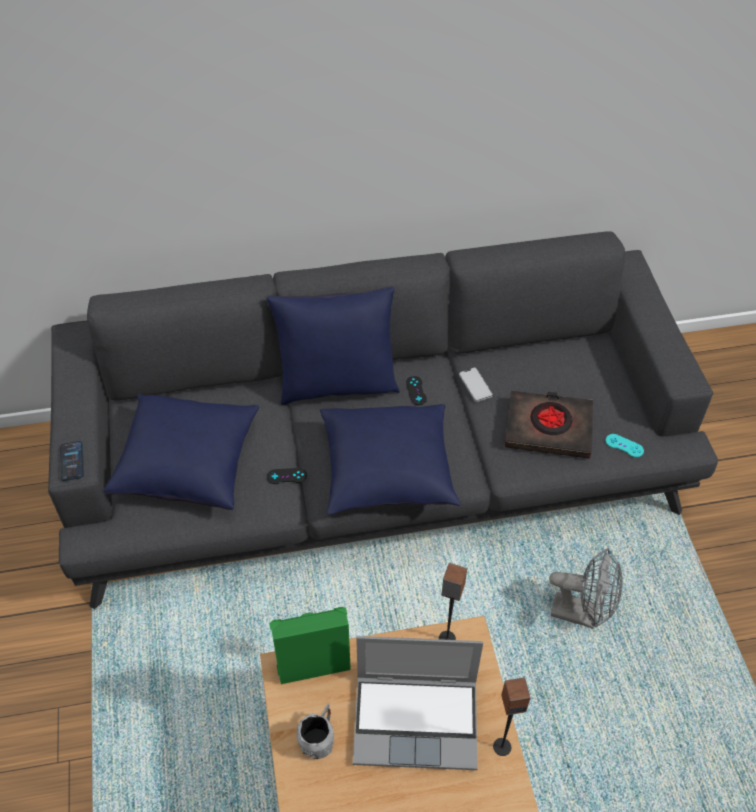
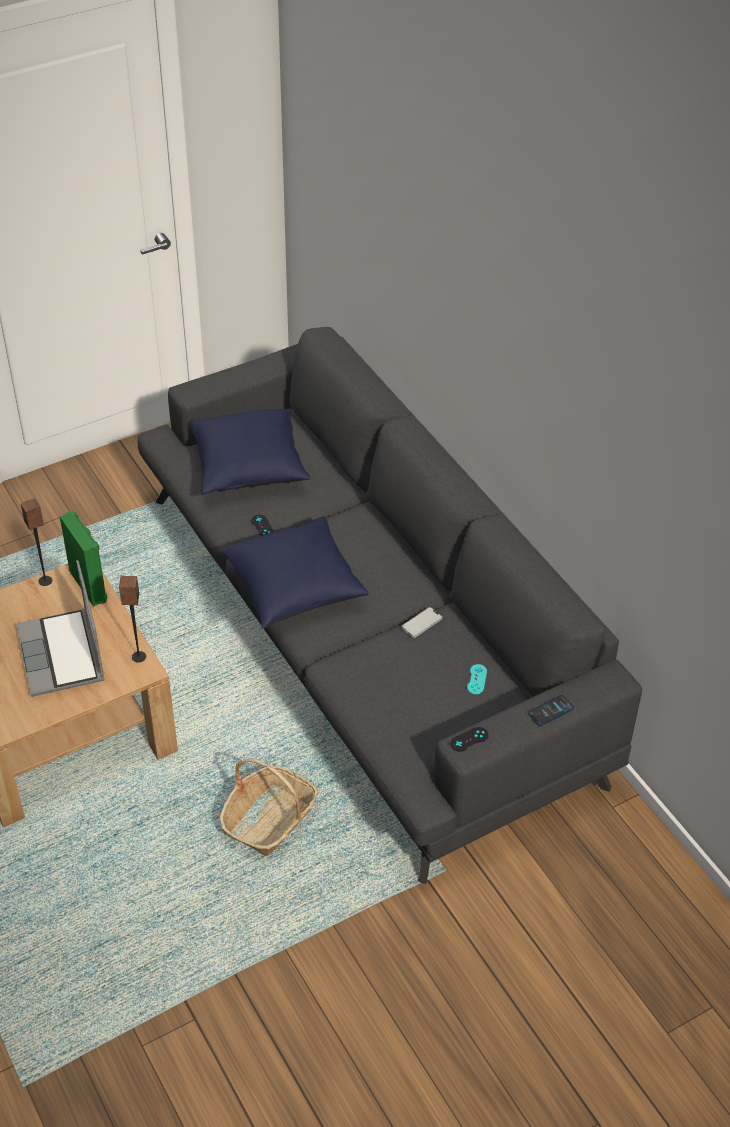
camera: 70 degrees right, 5 degrees down
phone [60,441,84,481] -> phone moved to [528,695,574,726]
blue pillow [267,287,400,405] -> none
grey mug [296,703,334,759] -> none
black game controller [406,376,427,405] -> black game controller moved to [450,727,489,752]
speaker [493,677,530,756] -> speaker moved to [21,498,52,586]
black book [505,391,593,459] -> none
grey fan [549,548,623,629] -> basket [220,758,318,856]
turquoise game controller [606,434,644,457] -> turquoise game controller moved to [467,664,487,694]

